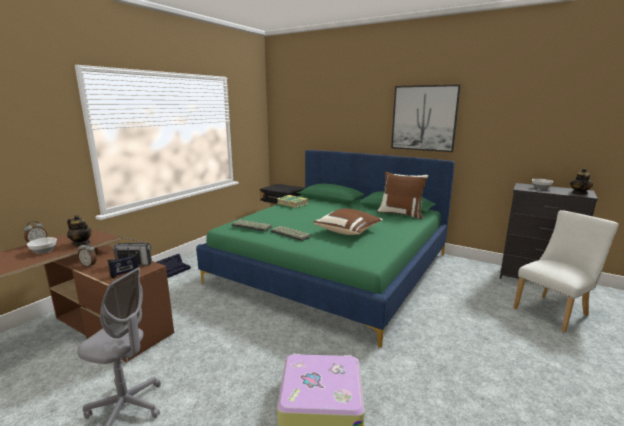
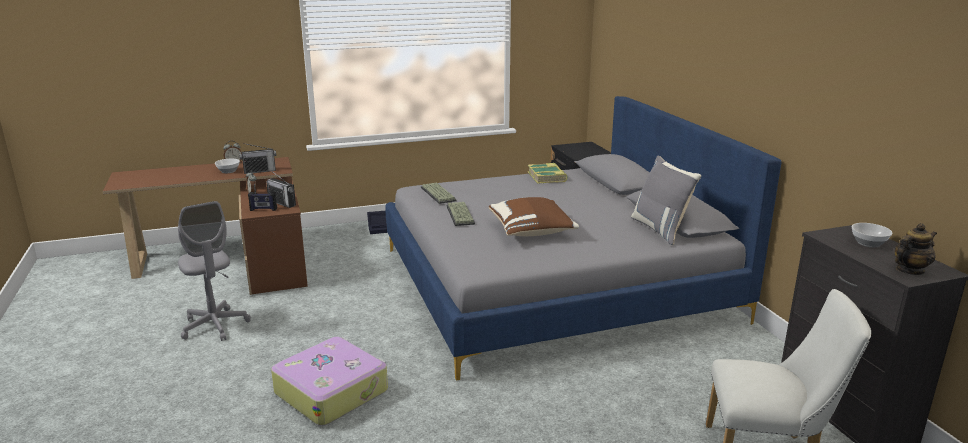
camera: 40 degrees right, 5 degrees up
teapot [67,215,92,246] -> radio [239,144,276,174]
green bed [196,150,455,348] -> grey bed [385,96,782,380]
brown pillow [377,172,428,219] -> grey pillow [631,155,701,245]
picture [391,84,461,152] -> none

